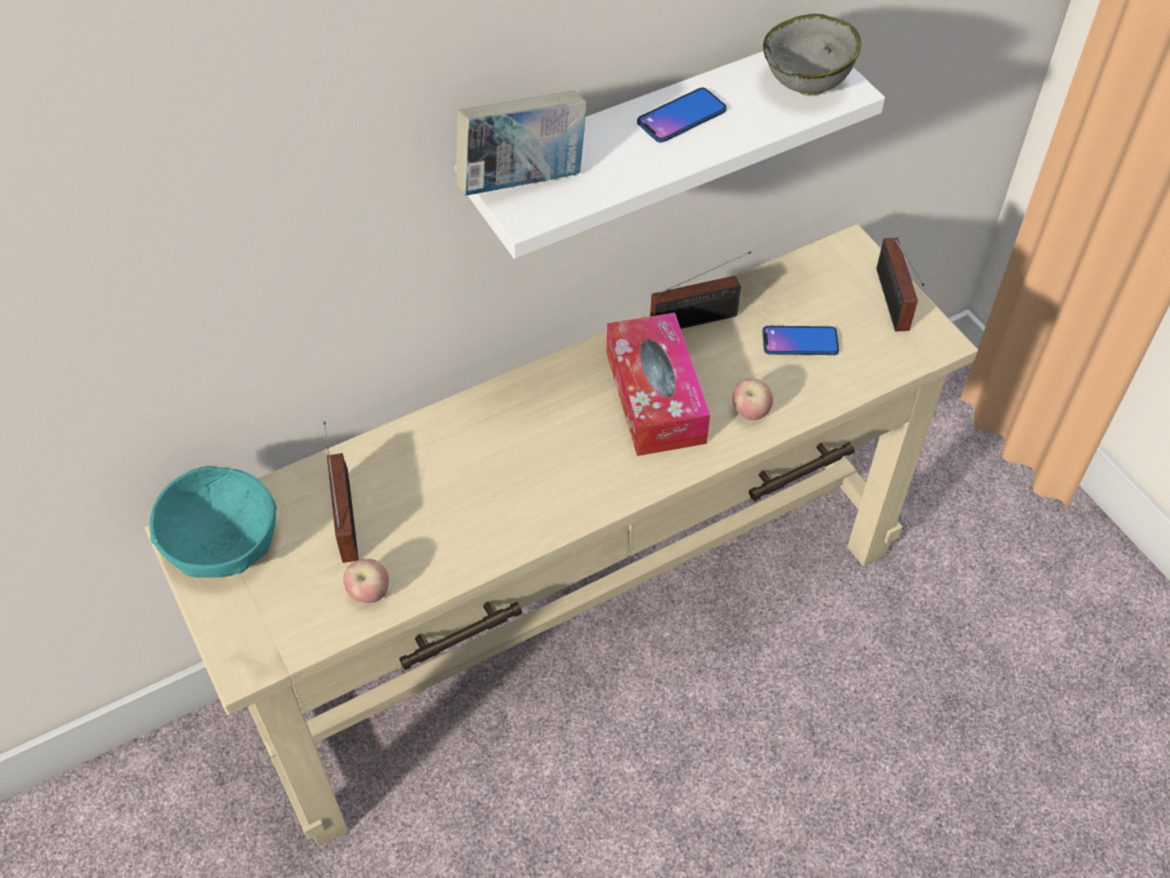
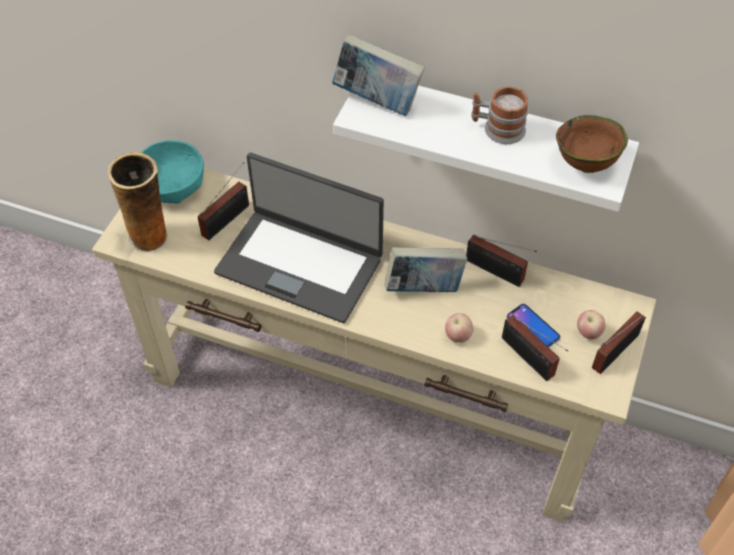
camera: 50 degrees right, 0 degrees up
apple [344,559,389,603] -> apple moved to [577,310,606,339]
tissue box [607,312,710,456] -> book [385,247,467,292]
phone [637,88,727,143] -> mug [471,86,529,144]
grey bowl [763,14,861,95] -> brown bowl [556,115,628,173]
none -> vase [107,152,169,253]
none -> laptop [214,153,384,323]
none -> radio [502,315,568,381]

